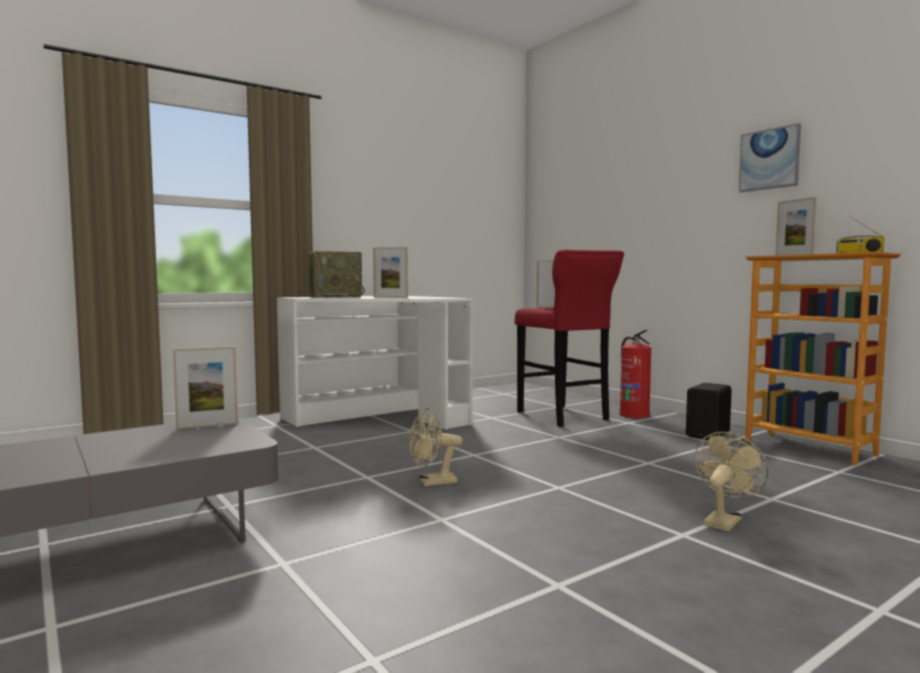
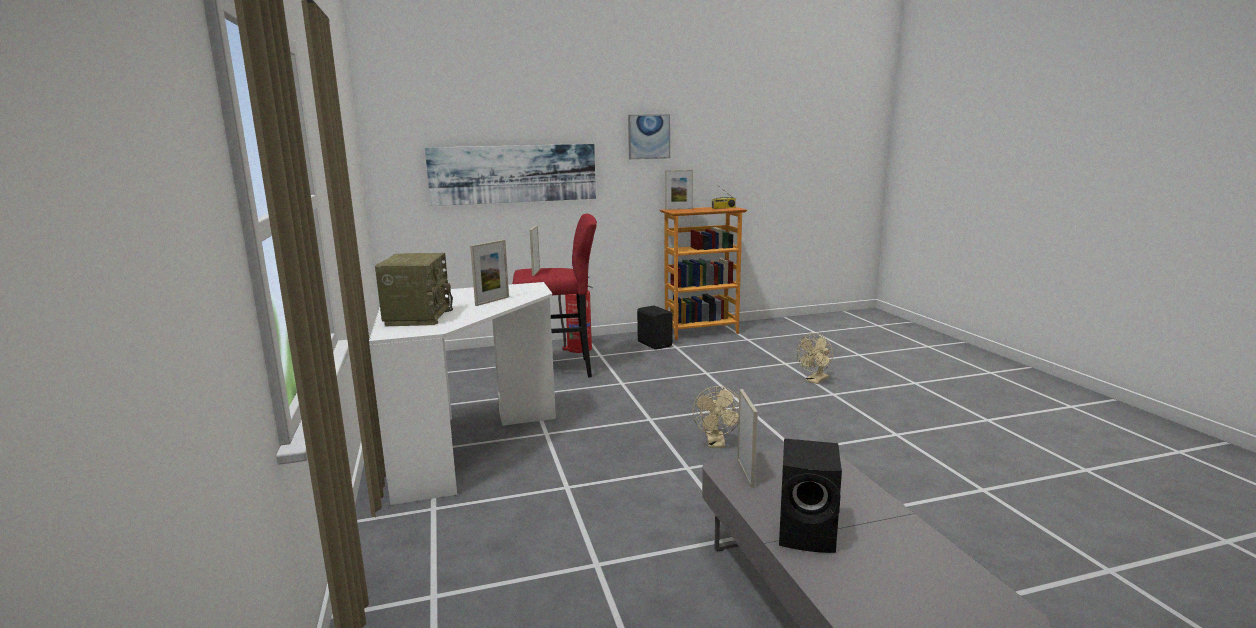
camera: 70 degrees left, 10 degrees up
beige fan [694,432,768,532] -> beige fan turned 105 degrees counterclockwise [796,333,833,384]
none -> picture [425,144,596,206]
none -> black speaker [779,438,842,553]

